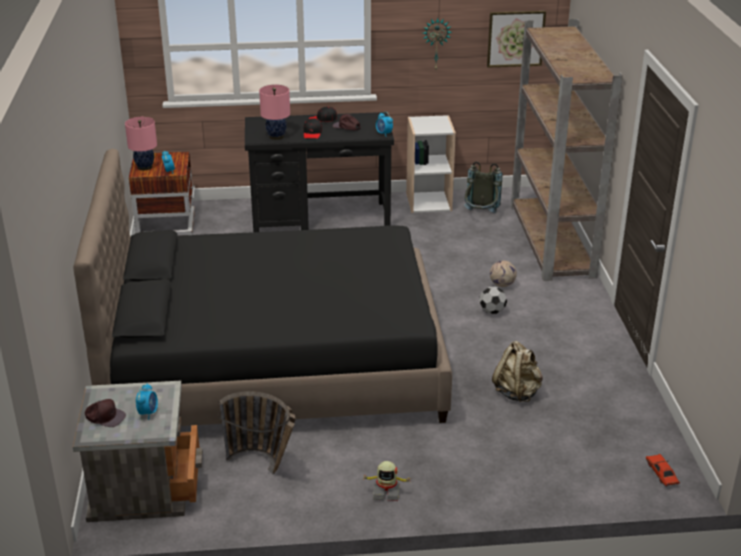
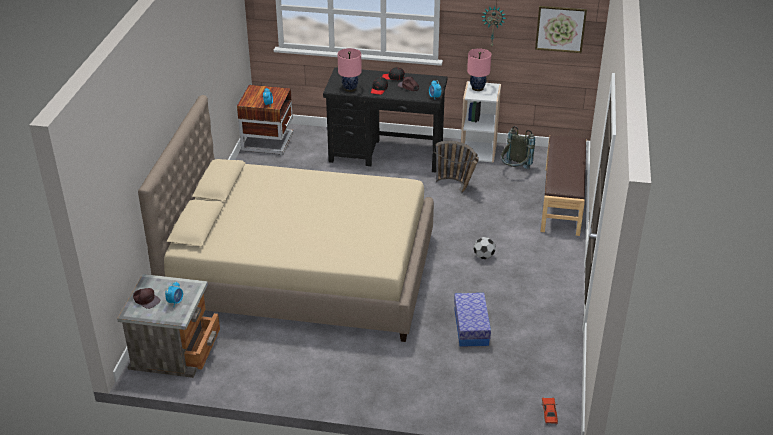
camera: 15 degrees right, 5 degrees up
black bed [73,148,452,426] -> beige bed [138,95,434,342]
pink table lamp [125,117,157,170] -> pink table lamp moved to [467,48,491,91]
basket [218,391,296,475] -> basket moved to [434,141,479,193]
toy robot [362,461,411,501] -> none
football [490,261,517,287] -> none
beige backpack [492,341,543,402] -> storage box [454,293,491,347]
brown bookcase [511,19,623,281] -> brown bench [541,135,586,236]

